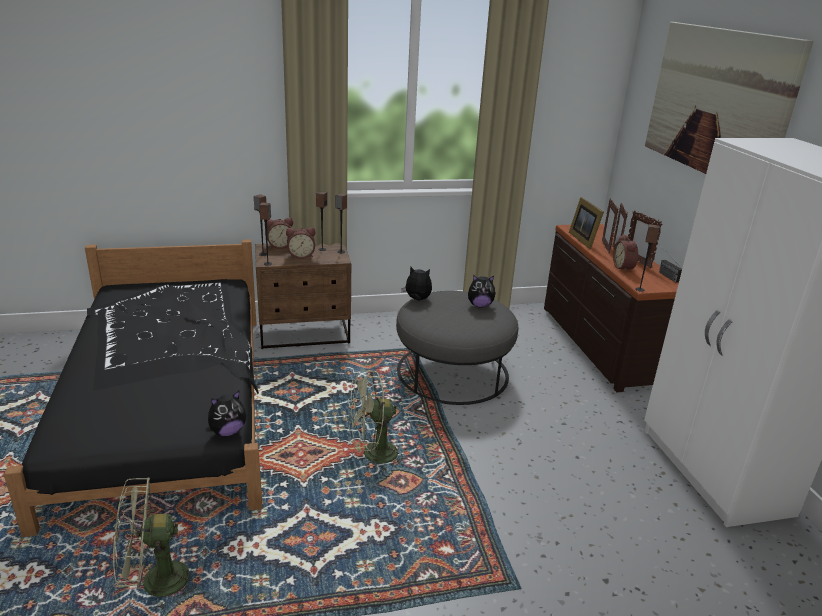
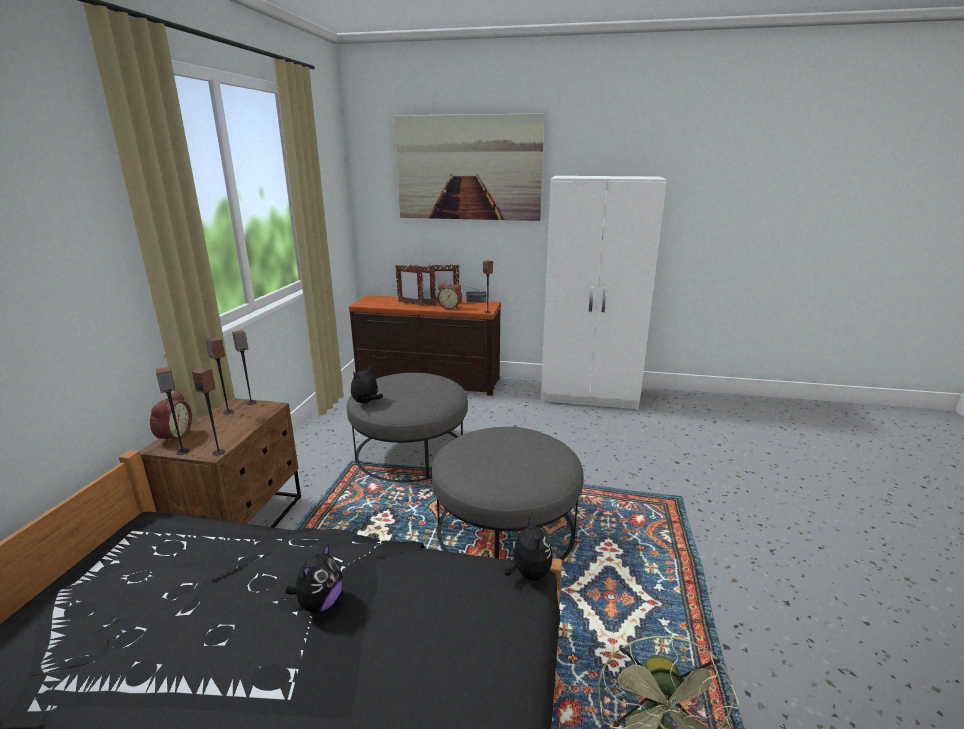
camera: 65 degrees left, 5 degrees down
alarm clock [286,228,315,259] -> none
green fan [347,370,406,472] -> grey ottoman [431,427,584,561]
plush toy [468,275,496,308] -> plush toy moved to [285,543,343,613]
picture frame [569,197,604,249] -> none

